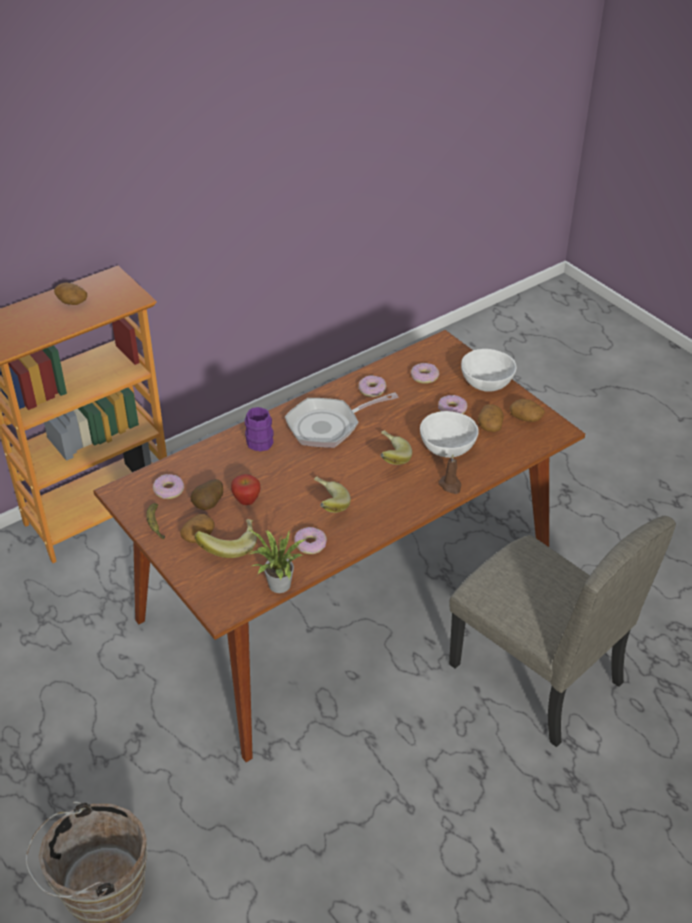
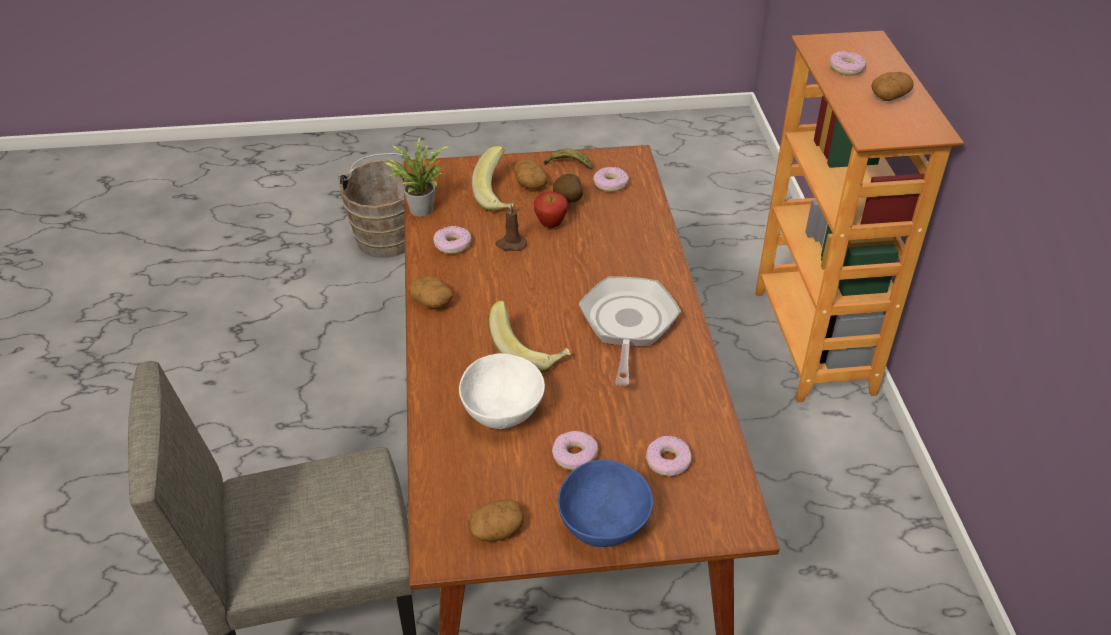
camera: 120 degrees right, 0 degrees up
purple mug [245,407,274,451] -> none
banana [314,476,351,513] -> none
donut [358,375,386,397] -> donut moved to [829,51,866,76]
brown candle [438,454,462,494] -> brown candle moved to [496,204,527,251]
white bowl [461,349,516,392] -> blue bowl [558,460,653,547]
potato [478,404,504,432] -> potato moved to [409,276,452,308]

